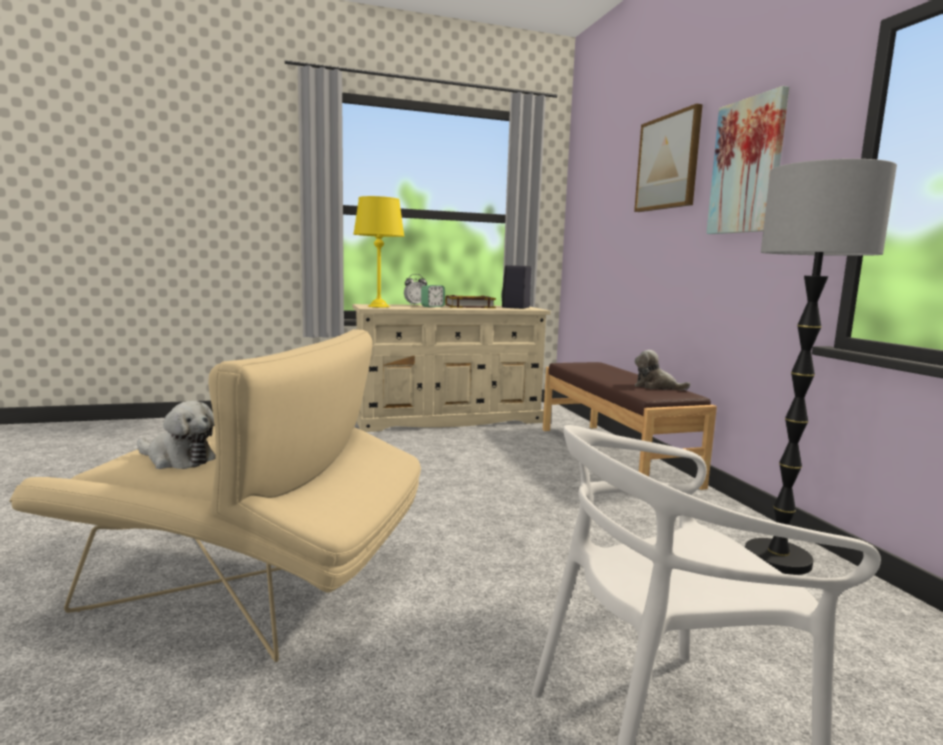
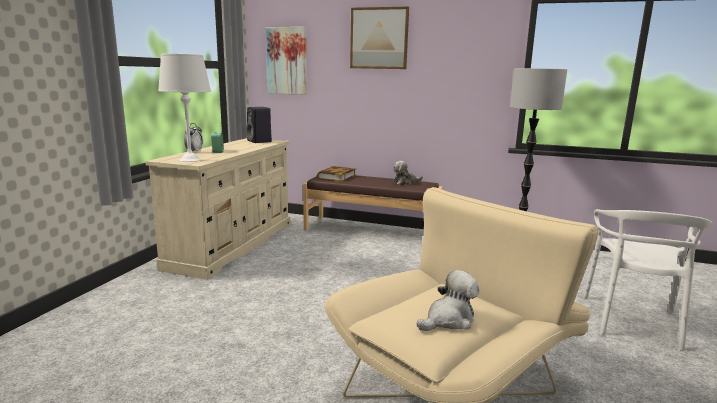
camera: 55 degrees left, 5 degrees up
yellow table lamp [353,196,404,308] -> white table lamp [158,54,211,162]
book [445,295,496,308] -> book moved to [317,166,356,182]
picture [706,86,789,234] -> picture moved to [266,27,307,95]

